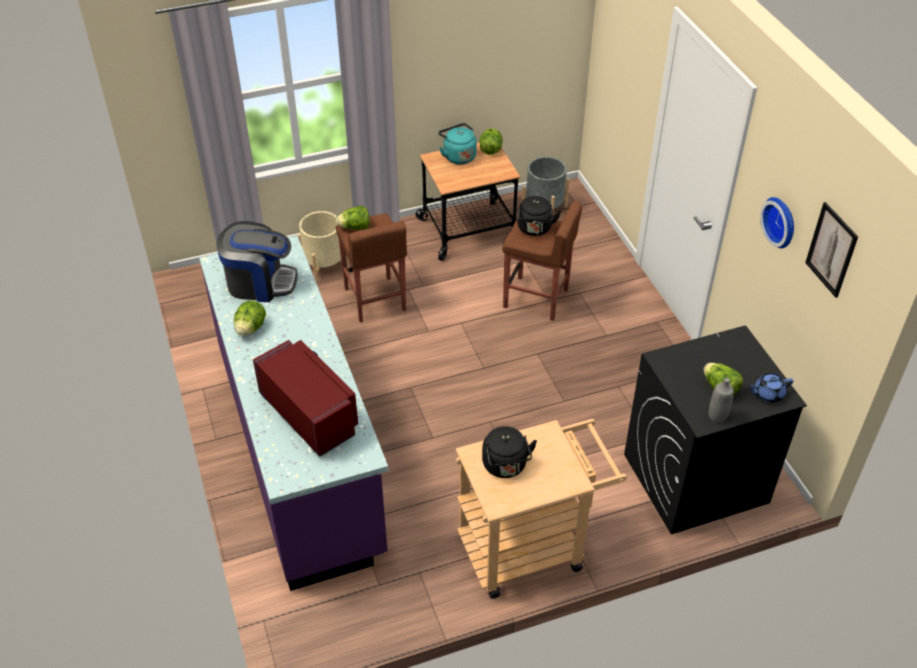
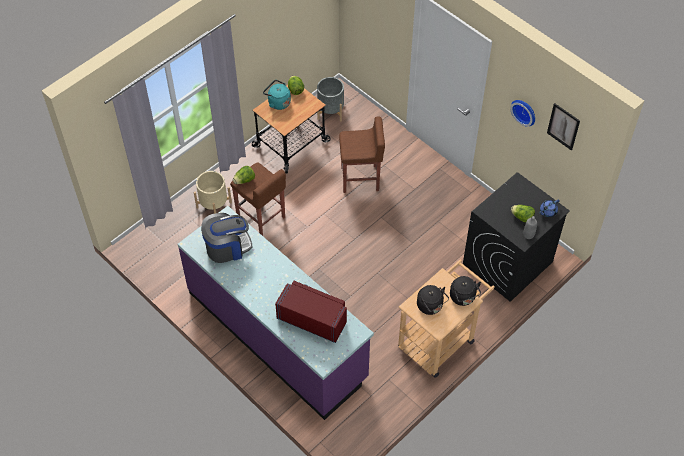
camera: 25 degrees left, 10 degrees up
lettuce [234,301,266,336] -> none
black kettle [517,196,561,236] -> black kettle moved to [450,276,481,306]

